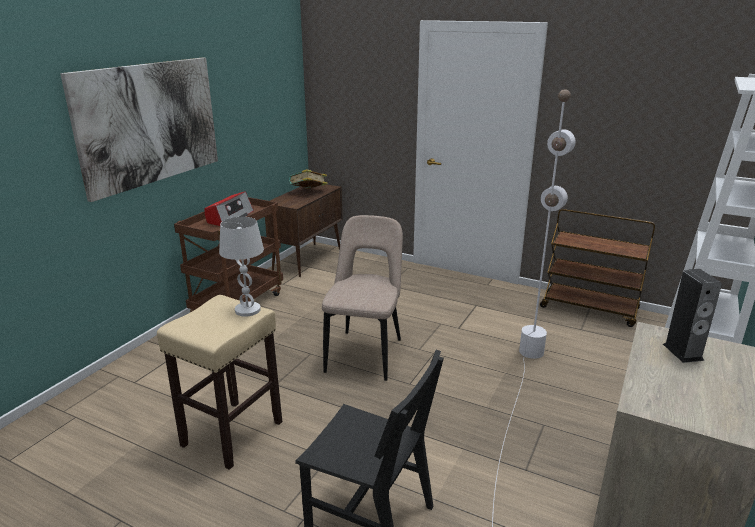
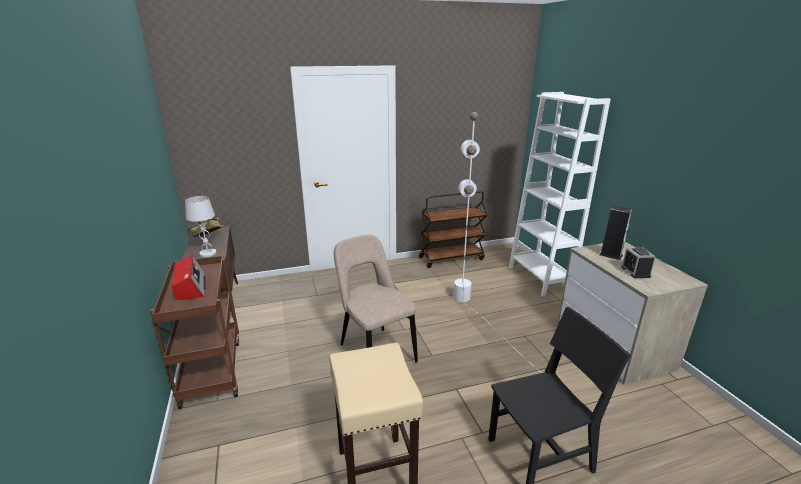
camera: 45 degrees left, 0 degrees up
picture [60,58,218,202] -> none
white table lamp [219,217,264,317] -> white table lamp moved to [185,196,216,257]
none -> alarm clock [621,248,656,278]

